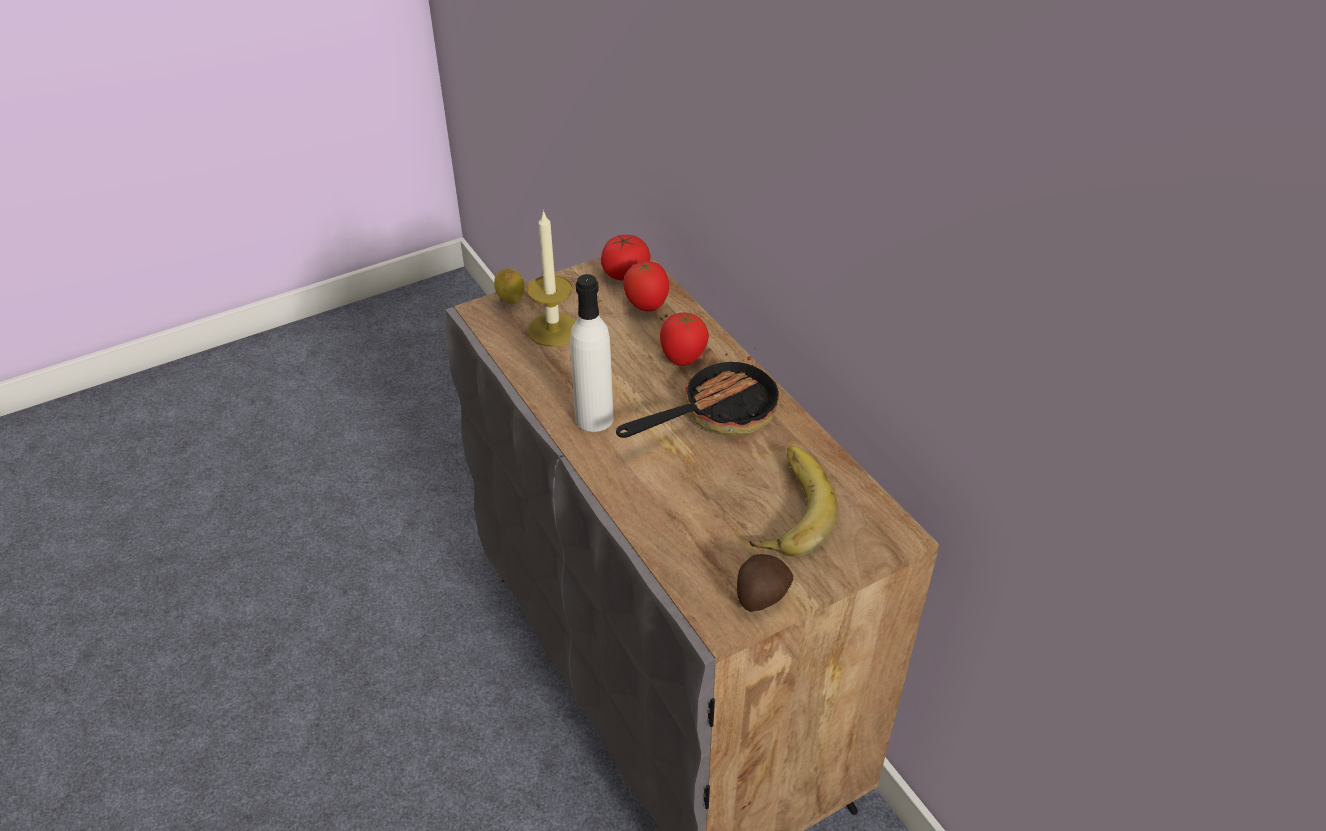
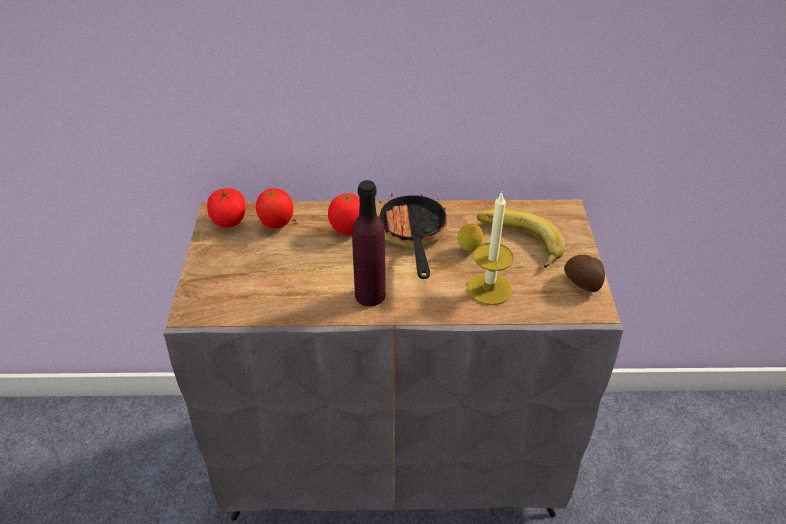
camera: 60 degrees left, 0 degrees up
lemon [494,268,525,304] -> lemon moved to [457,223,483,252]
candle [527,210,576,347] -> candle moved to [467,192,514,305]
white bottle [570,274,614,432] -> purple bottle [352,180,386,306]

